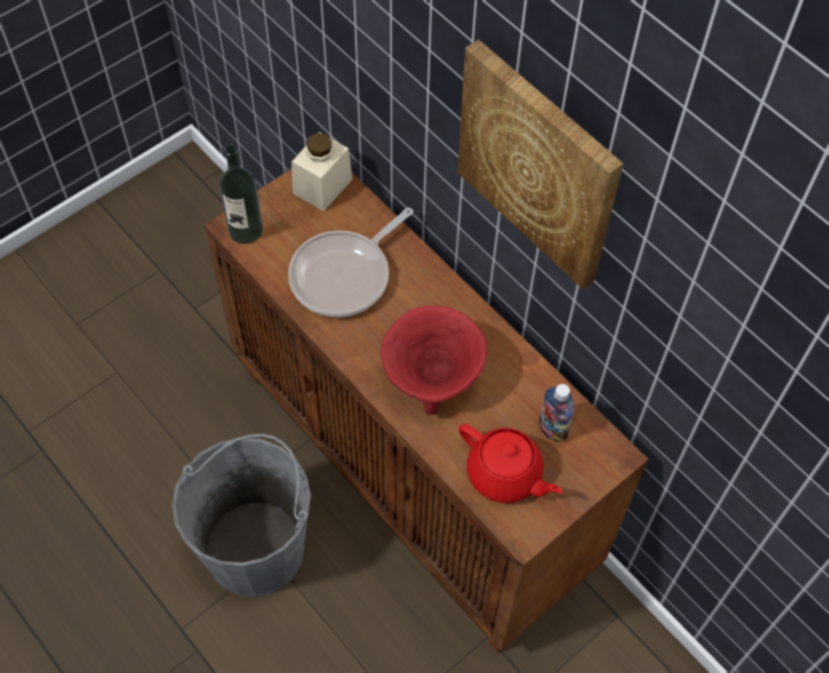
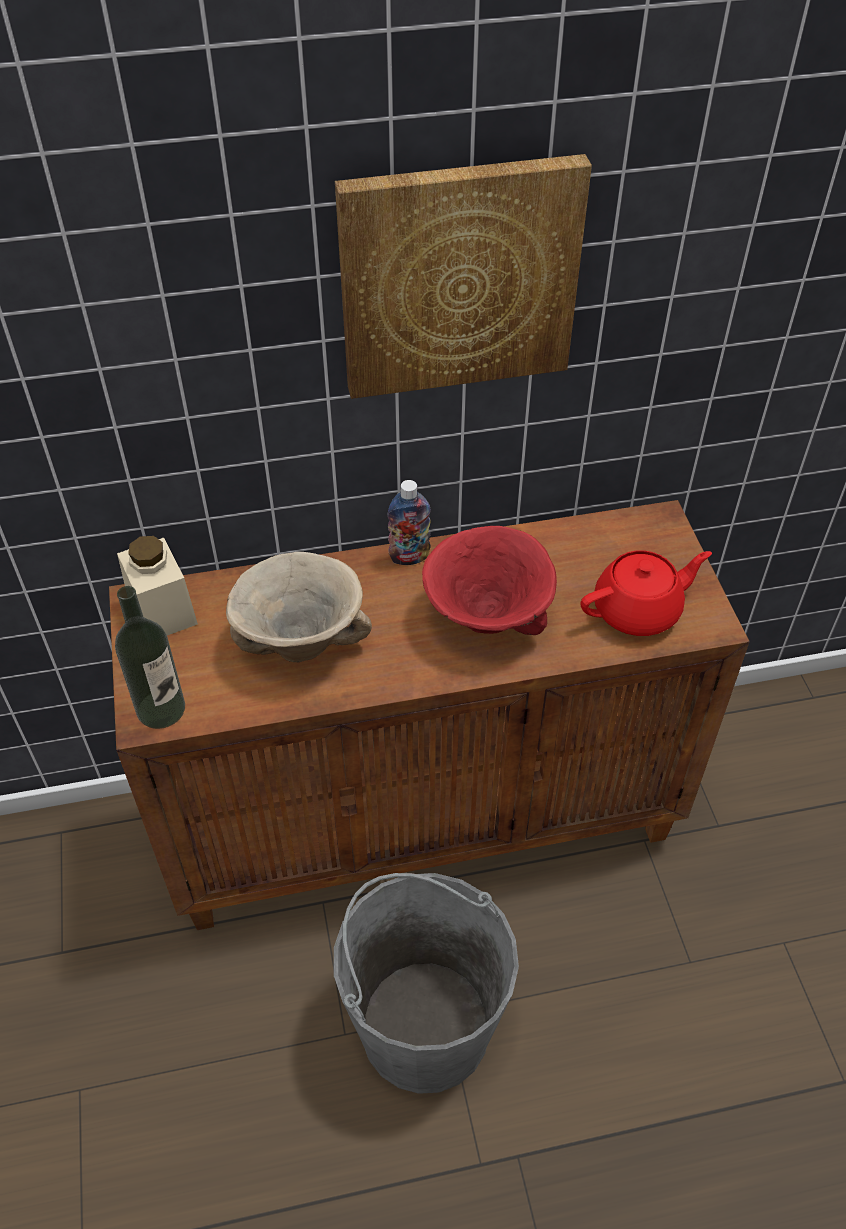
camera: 60 degrees left, 10 degrees down
frying pan [288,207,413,317] -> beige bowl [226,552,372,662]
bottle [539,384,574,443] -> bottle moved to [387,480,431,565]

